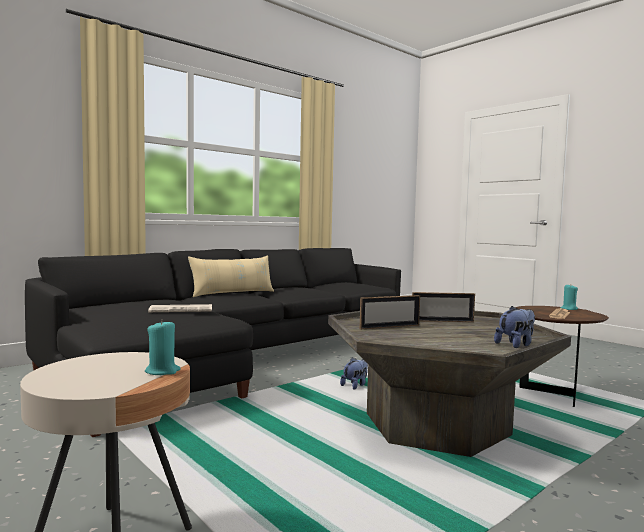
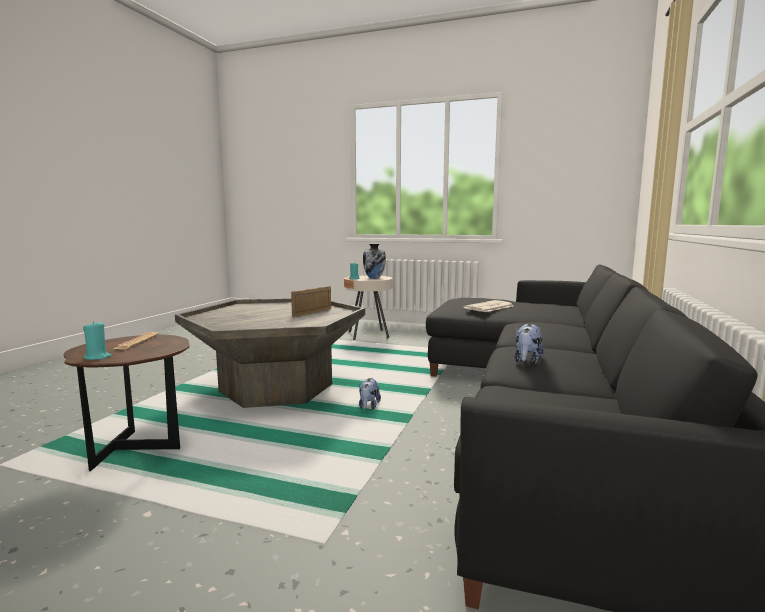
camera: 150 degrees right, 5 degrees up
beige pillow [188,255,274,297] -> none
picture frame [412,292,475,322] -> none
plush toy [494,306,535,348] -> plush toy moved to [514,323,544,364]
none -> vase [363,244,386,279]

